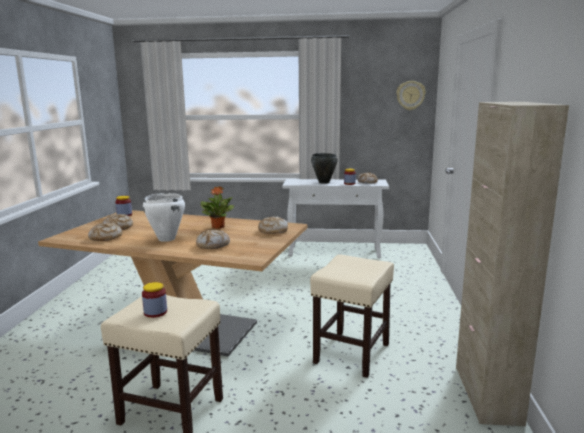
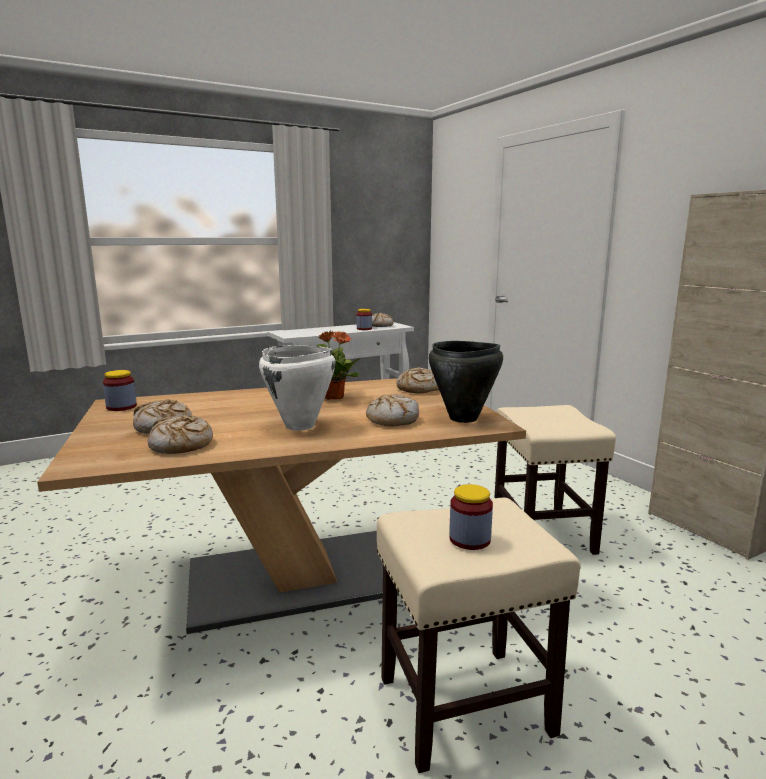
camera: 35 degrees left, 0 degrees up
black cooking pot [311,153,338,184] -> black cooking pot moved to [429,341,503,423]
wall clock [396,81,426,110] -> none

